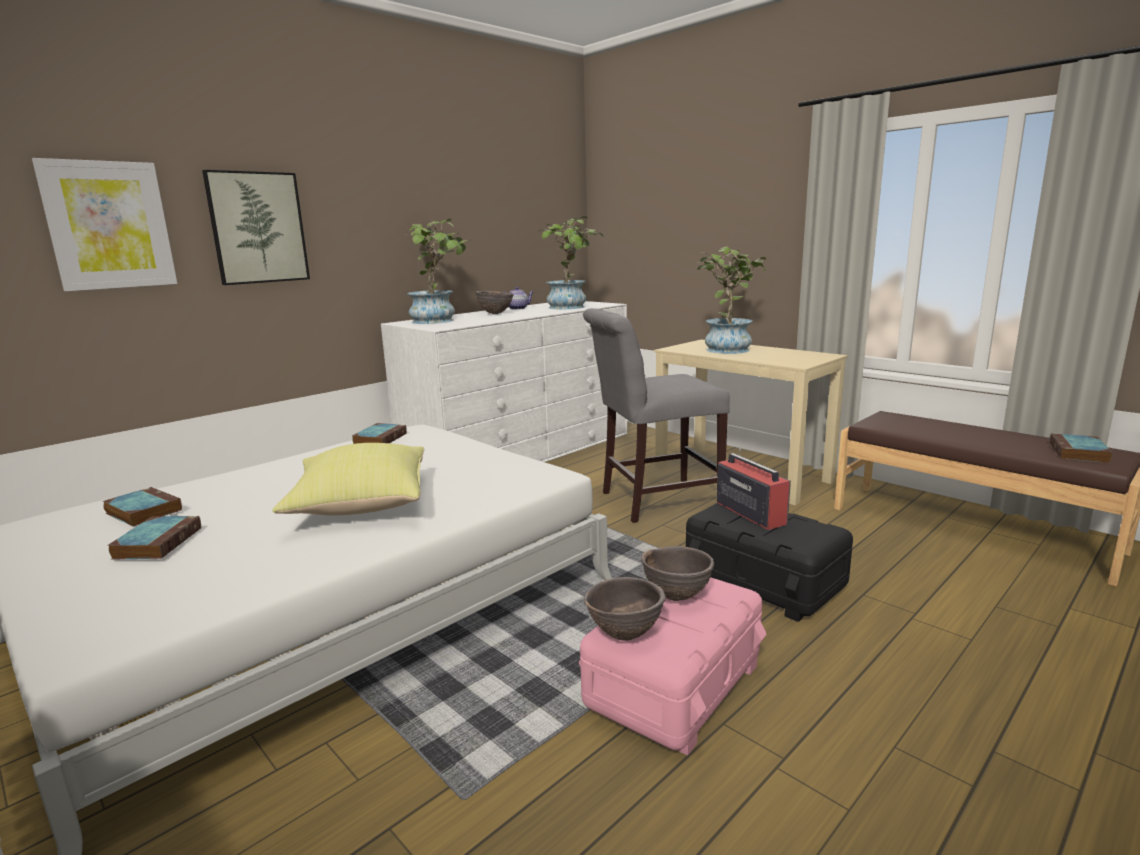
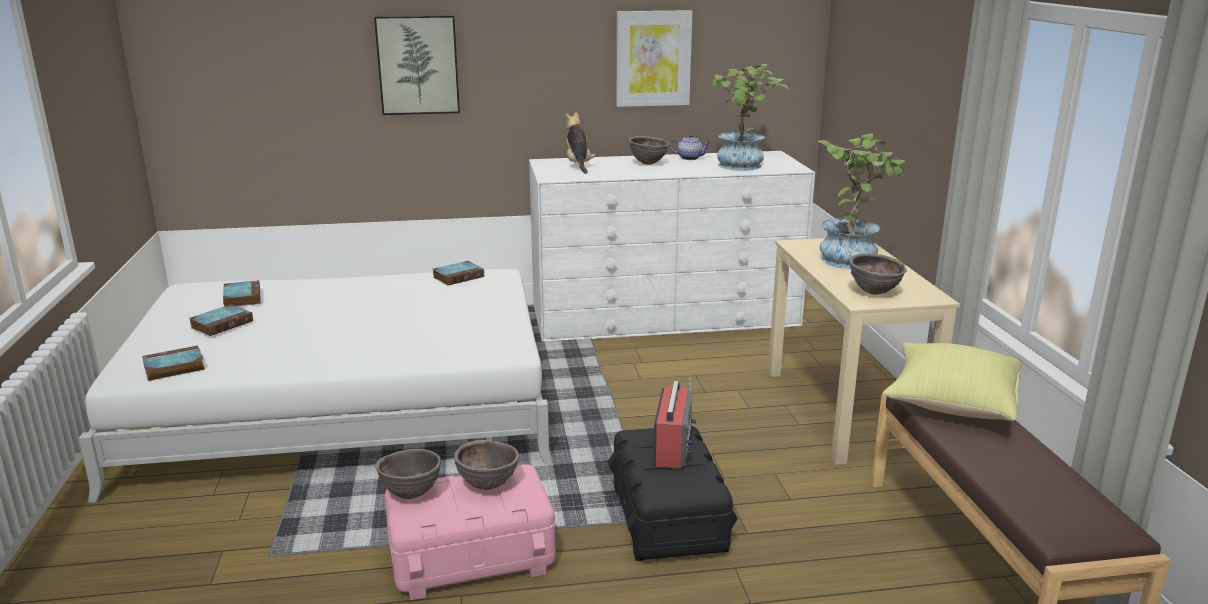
camera: 35 degrees right, 5 degrees up
picture [32,158,177,291] -> picture moved to [616,10,693,107]
yellow pillow [272,443,424,516] -> yellow pillow moved to [882,342,1023,421]
potted plant [405,219,471,324] -> plush toy [566,112,596,174]
grey chair [583,308,730,523] -> none
book [1049,433,1112,463] -> book moved to [142,345,205,381]
none -> brown bowl [849,253,907,295]

